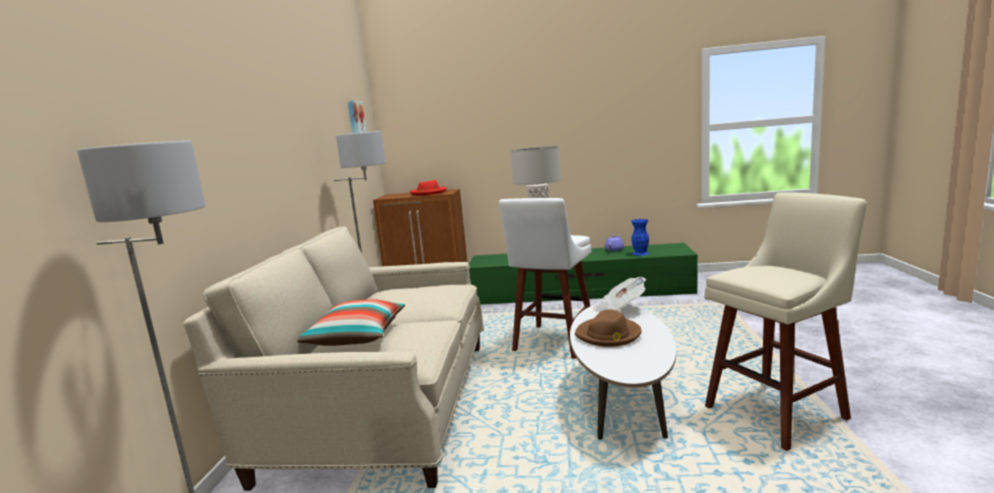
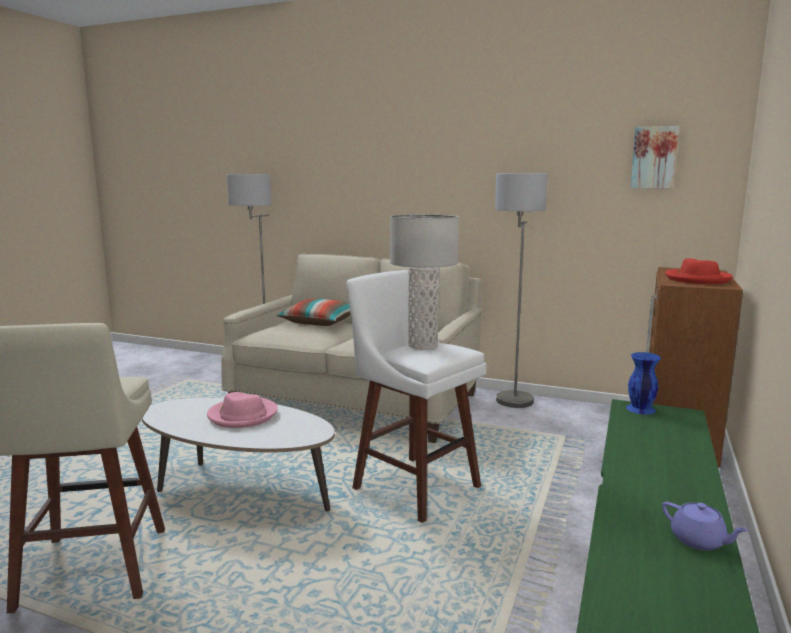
camera: 105 degrees right, 0 degrees up
brown hat [575,309,642,347] -> pink hat [207,392,278,428]
newspaper [593,277,646,312] -> none
blue vase [631,219,649,256] -> blue vase moved to [626,352,661,415]

